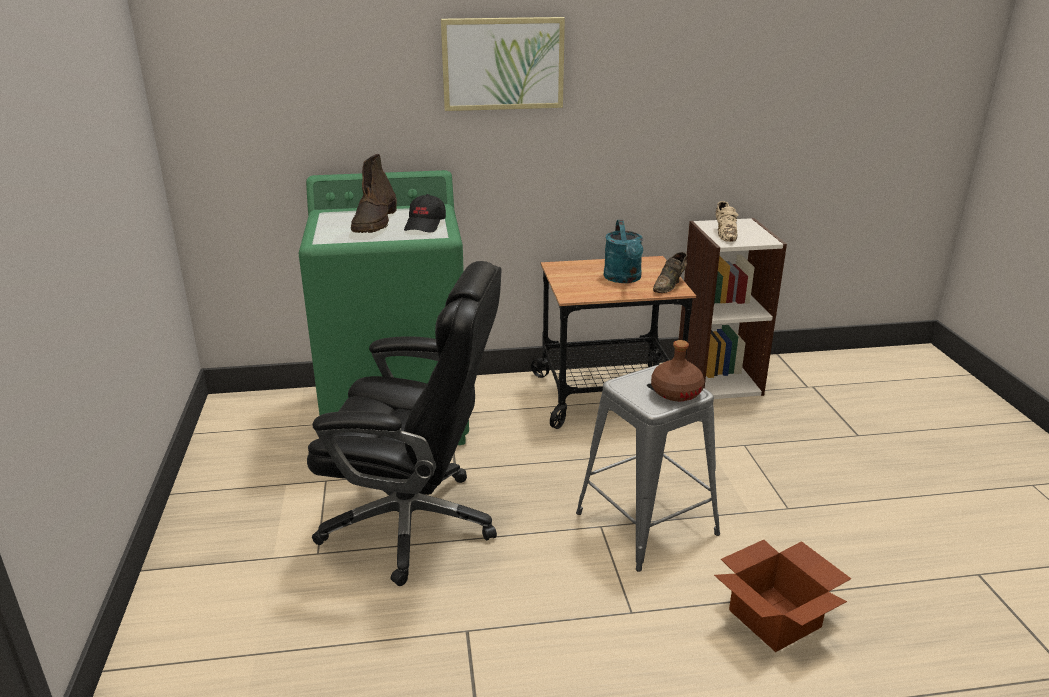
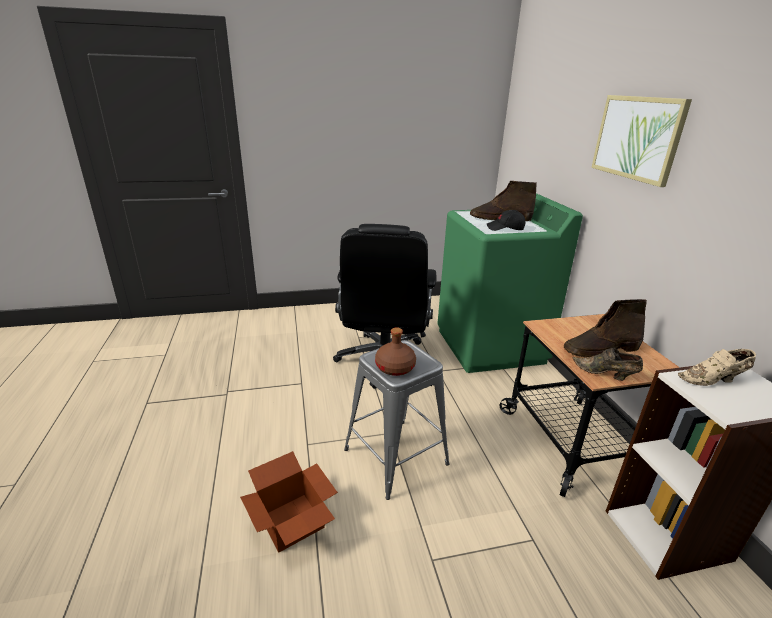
camera: 85 degrees right, 0 degrees up
turquoise watering can [604,220,643,283] -> brown boot [564,299,647,357]

